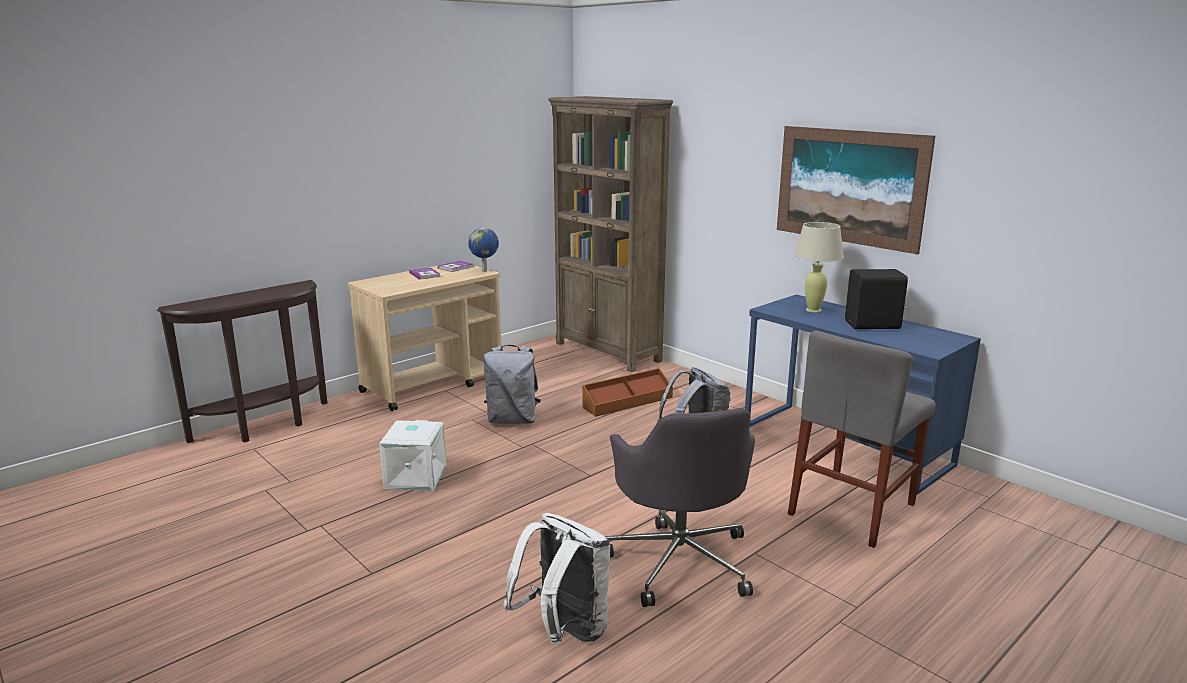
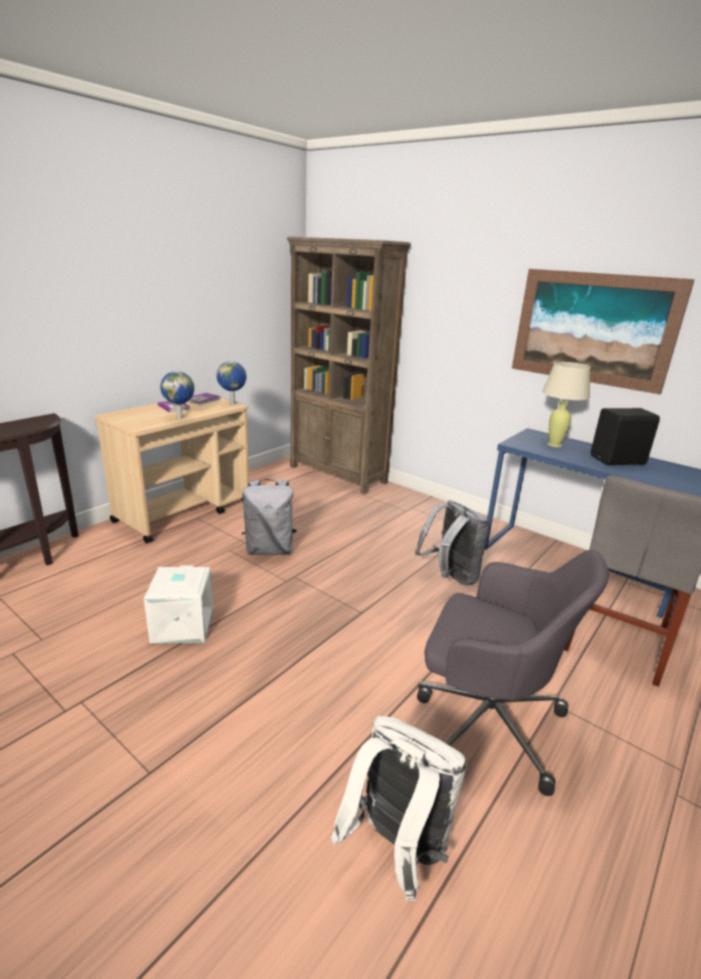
camera: 10 degrees left, 5 degrees up
brown storage box [582,368,673,417] -> none
grey office chair [605,408,755,607] -> grey office chair turned 45 degrees counterclockwise [417,550,609,796]
none -> globe [160,371,194,419]

